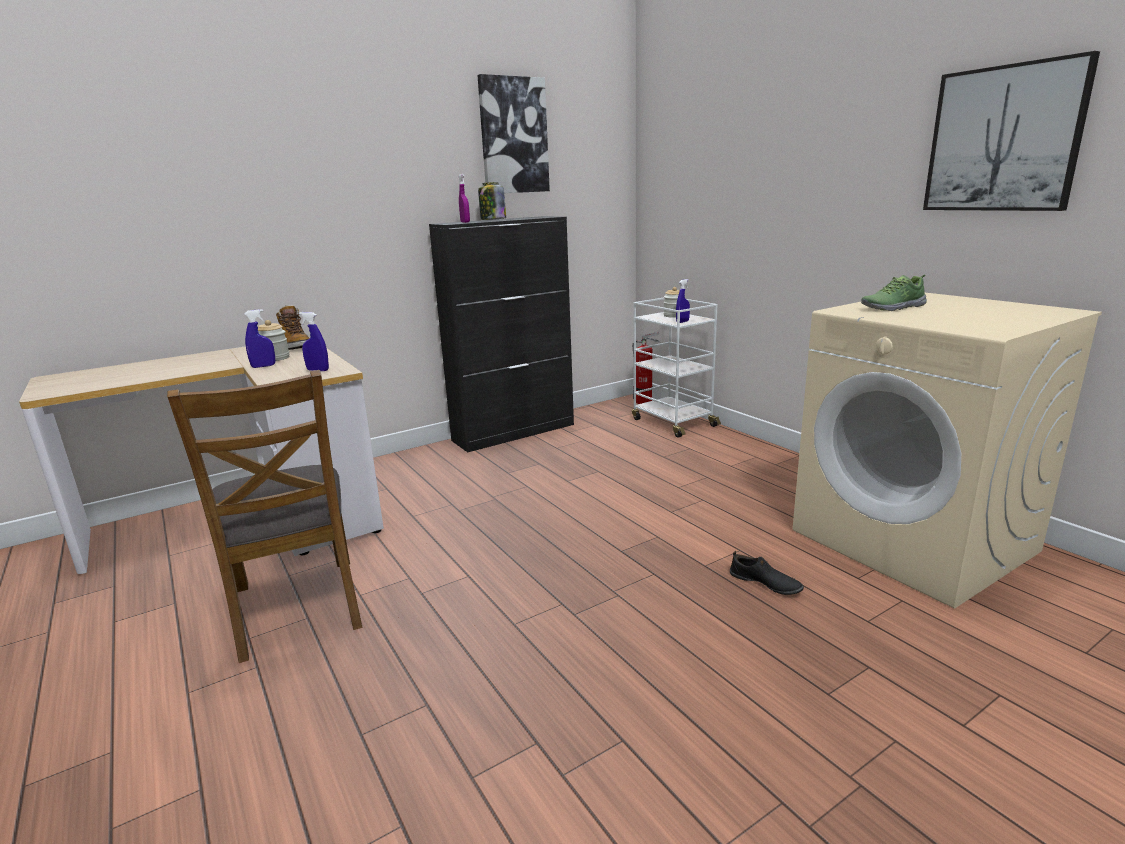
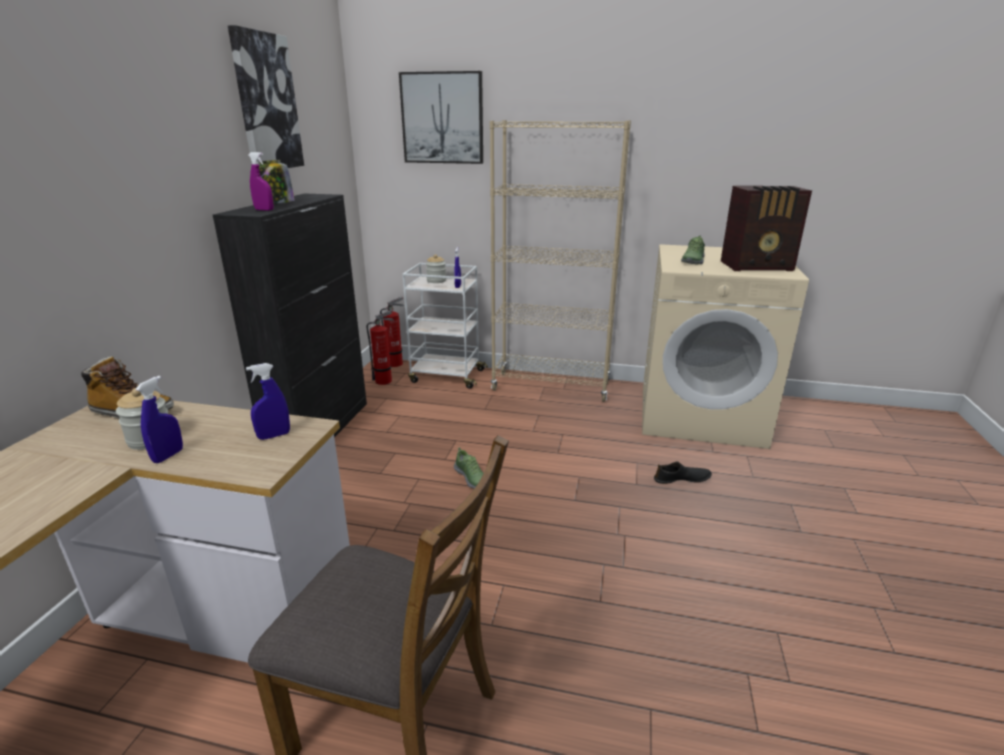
camera: 45 degrees left, 5 degrees up
picture [923,51,1100,211] -> picture moved to [399,71,483,164]
none -> fire extinguisher [366,310,395,385]
none -> shoe [454,447,484,488]
none -> beige bookcase [490,120,631,402]
none -> radio [721,186,812,271]

